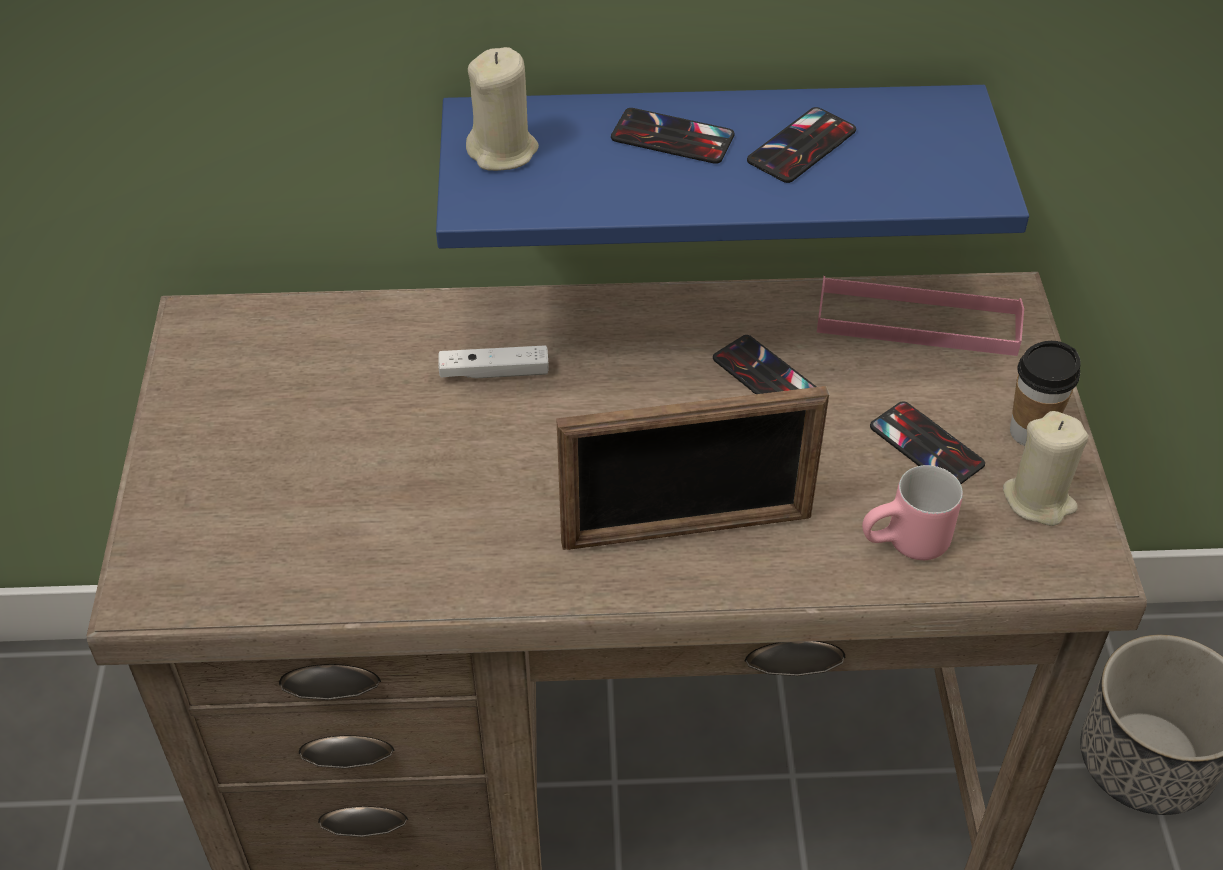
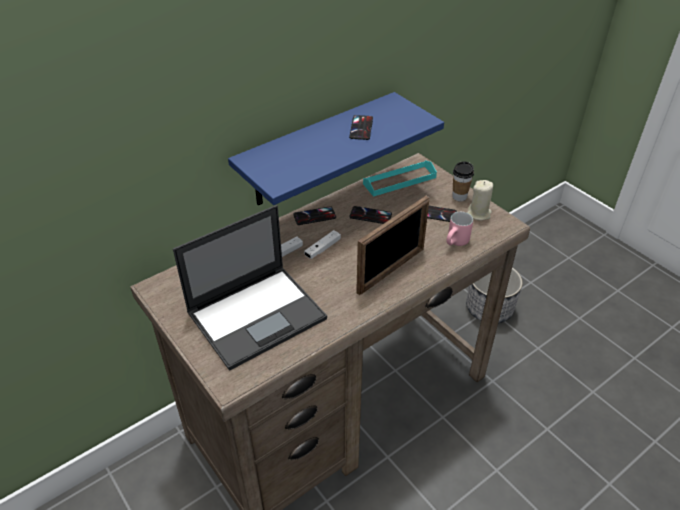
camera: 35 degrees left, 5 degrees down
beige candle [466,47,539,171] -> none
phone [611,108,735,164] -> phone moved to [293,206,336,225]
pink tray [817,276,1024,356] -> turquoise tray [363,160,437,197]
none -> laptop [173,205,327,371]
none -> white game controller [304,230,341,259]

